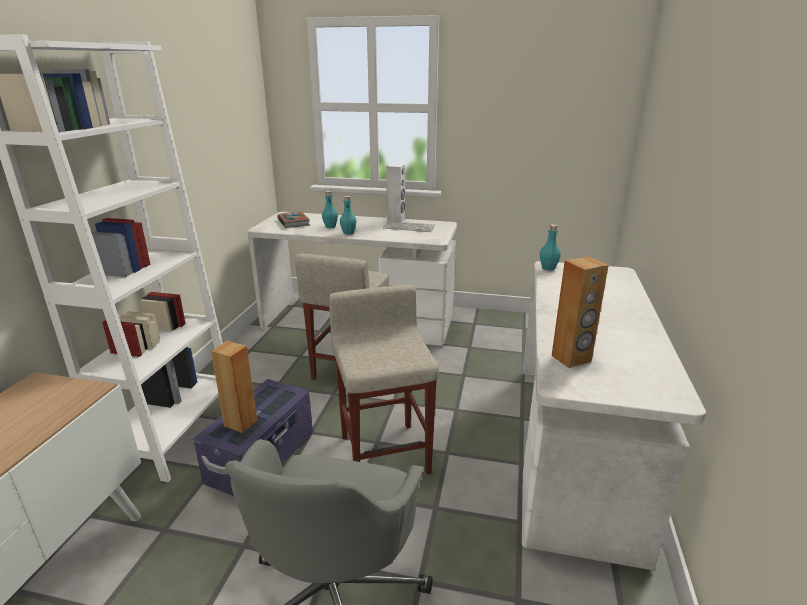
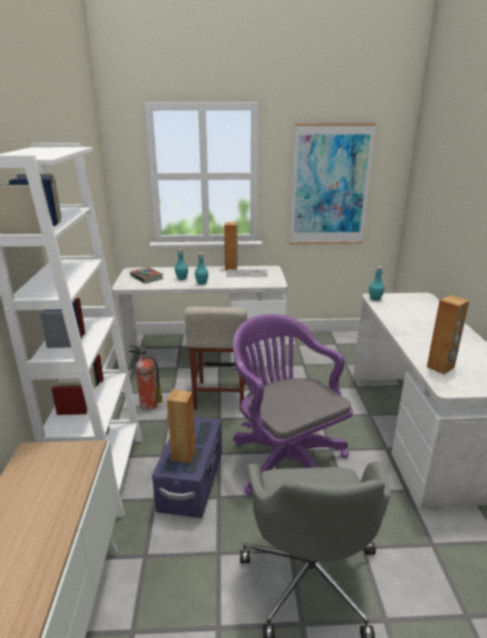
camera: 15 degrees left, 0 degrees up
beige stool [329,285,439,474] -> purple office chair [233,314,353,495]
white speaker [386,164,405,222] -> brown speaker [224,222,238,271]
none -> fire extinguisher [128,344,162,410]
none -> picture [290,123,376,244]

